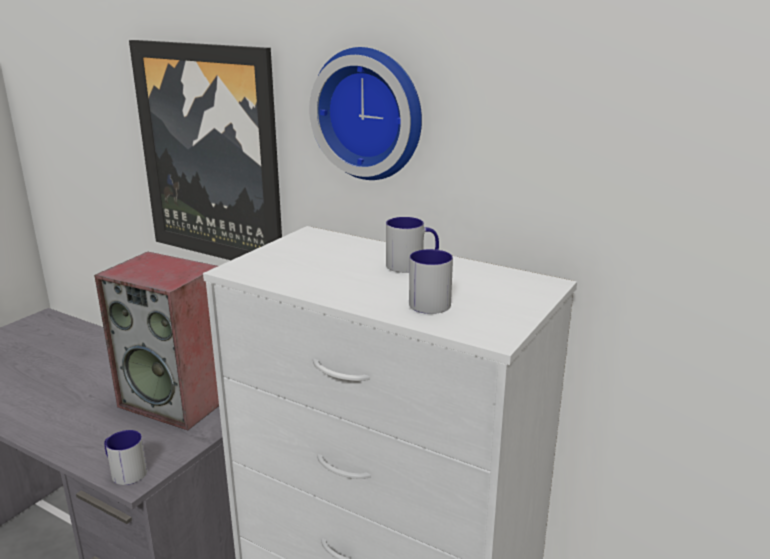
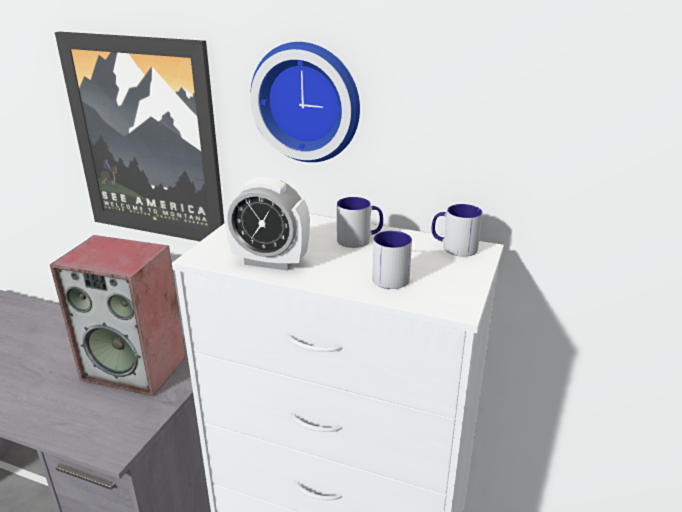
camera: 10 degrees left, 5 degrees up
mug [104,430,147,485] -> mug moved to [432,204,483,257]
none -> alarm clock [225,177,310,271]

